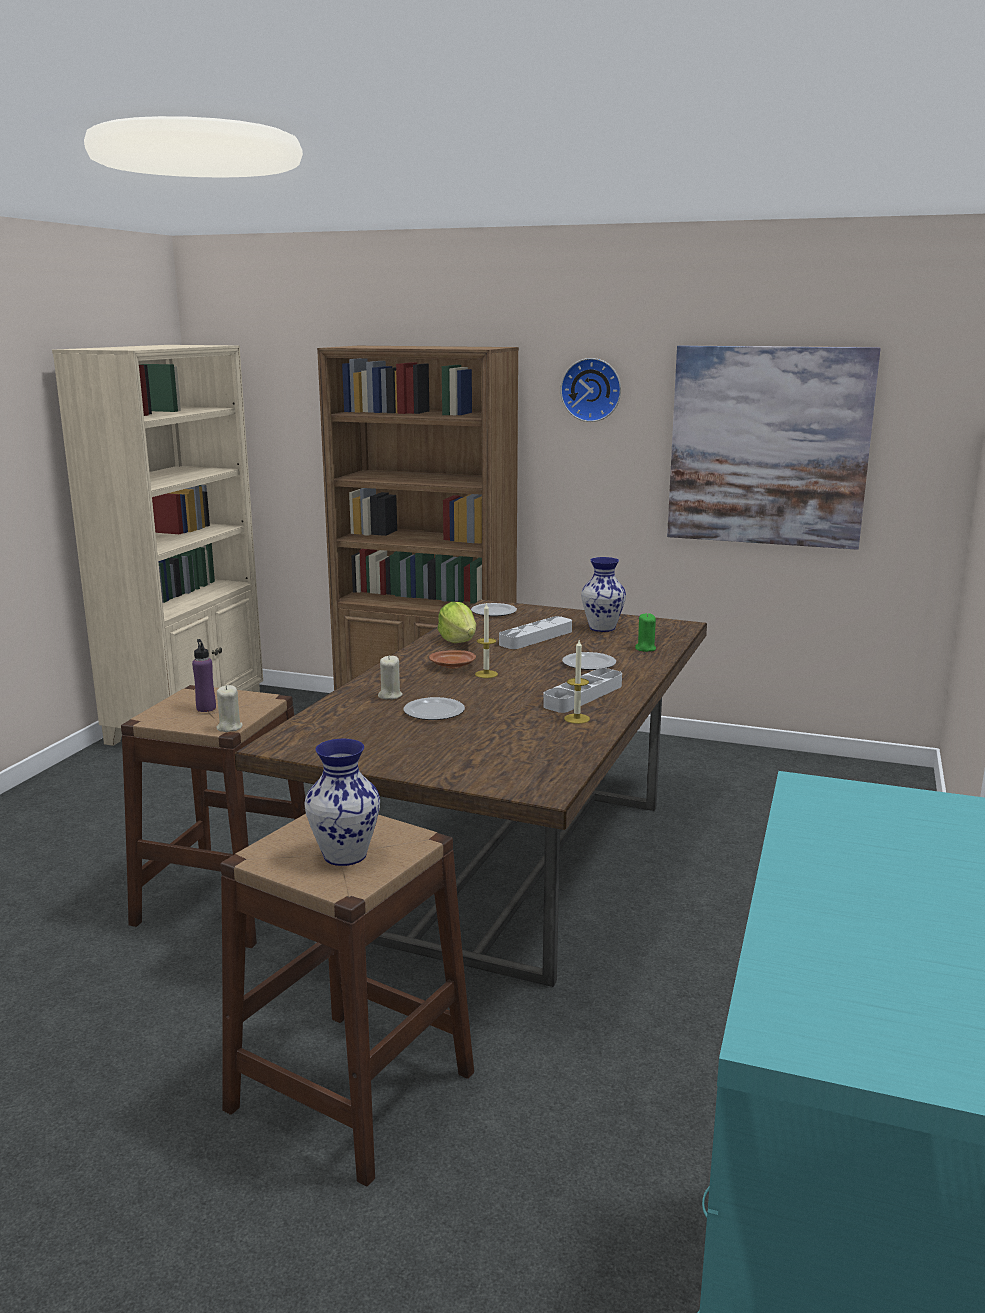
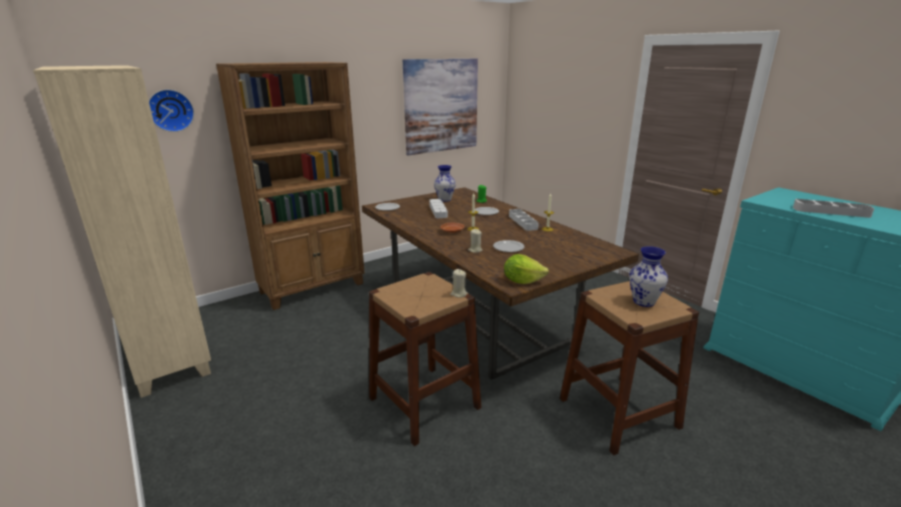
camera: 55 degrees left, 5 degrees up
purple bottle [192,639,216,712] -> none
lettuce [437,602,476,643] -> lettuce moved to [504,254,549,284]
wall clock [560,358,621,422] -> wall clock moved to [149,89,194,132]
none -> grey tray [793,199,874,218]

